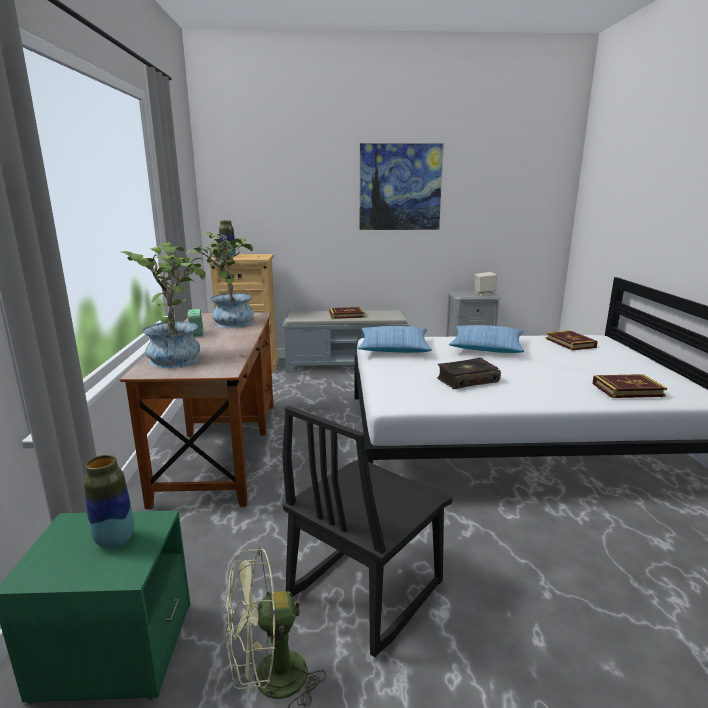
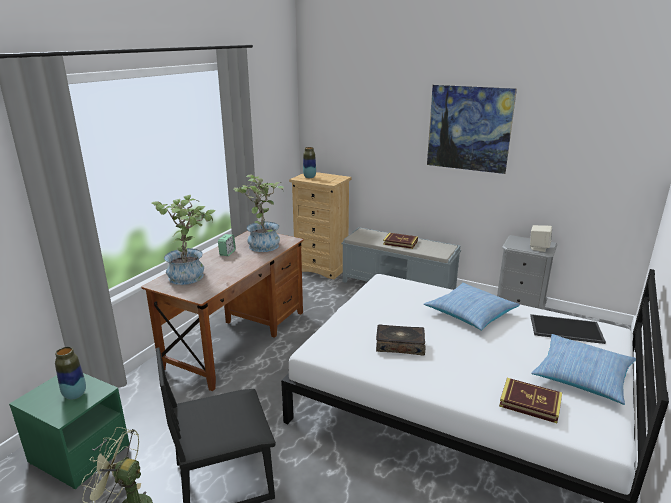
camera: 30 degrees right, 5 degrees up
pillow [358,326,432,353] -> pillow moved to [531,334,636,405]
book [545,330,598,350] -> tray [530,314,606,344]

